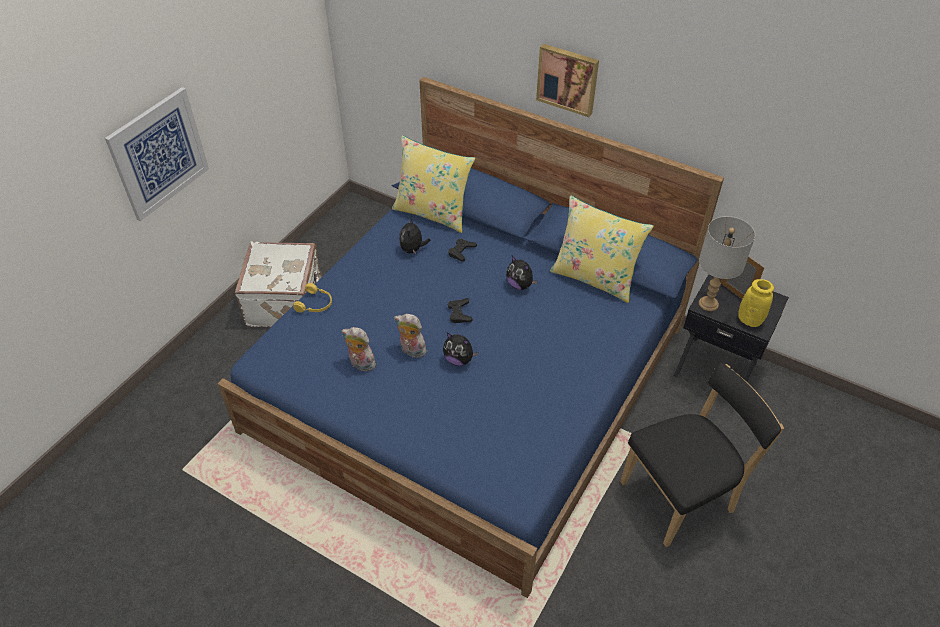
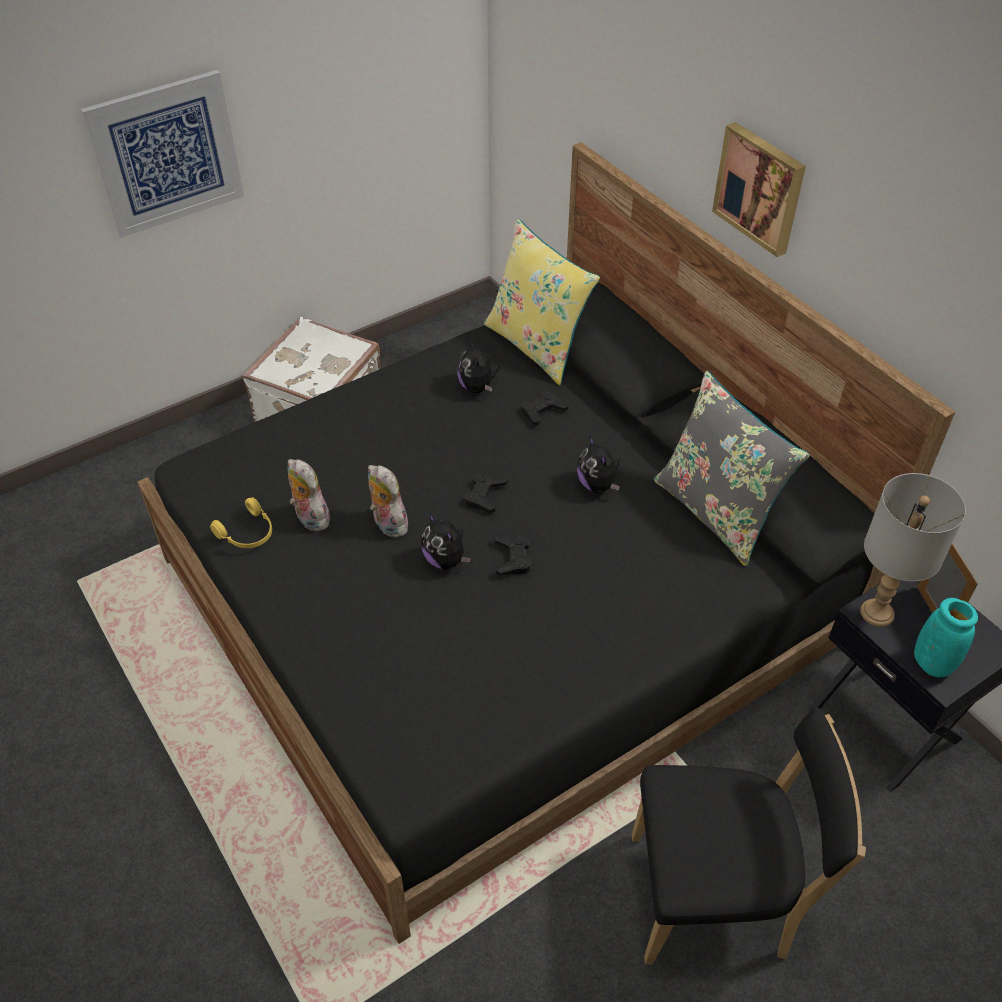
camera: 25 degrees right, 0 degrees up
blue bed [218,77,724,598] -> black bed [138,142,955,944]
yellow headphones [293,283,332,313] -> yellow headphones moved to [210,497,272,548]
plush toy [399,217,430,255] -> plush toy turned 45 degrees counterclockwise [457,339,500,393]
yellow pillow [550,195,654,303] -> grey pillow [654,371,810,567]
yellow vase [738,279,774,327] -> turquoise vase [914,598,978,677]
none -> black game controller [494,535,532,576]

